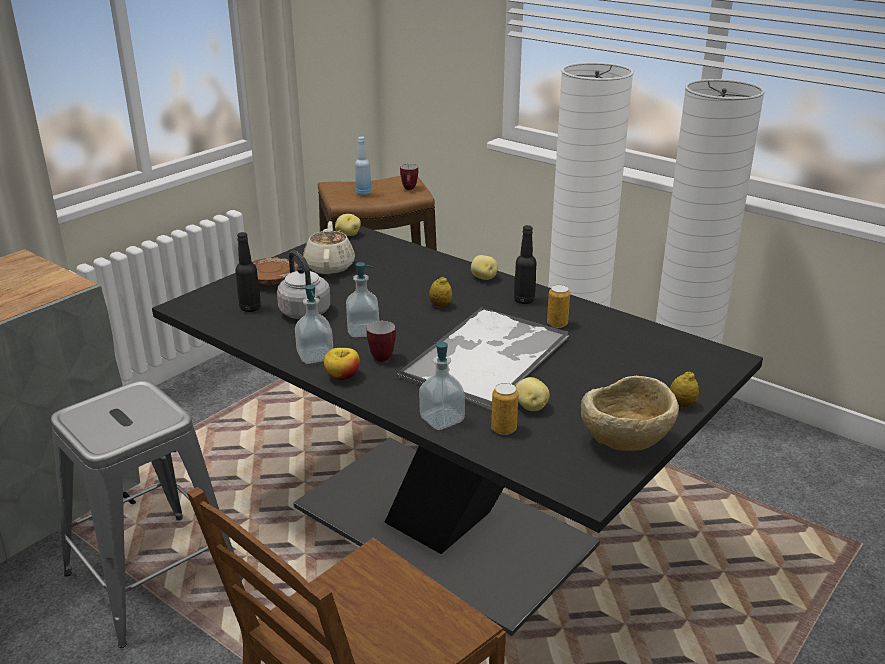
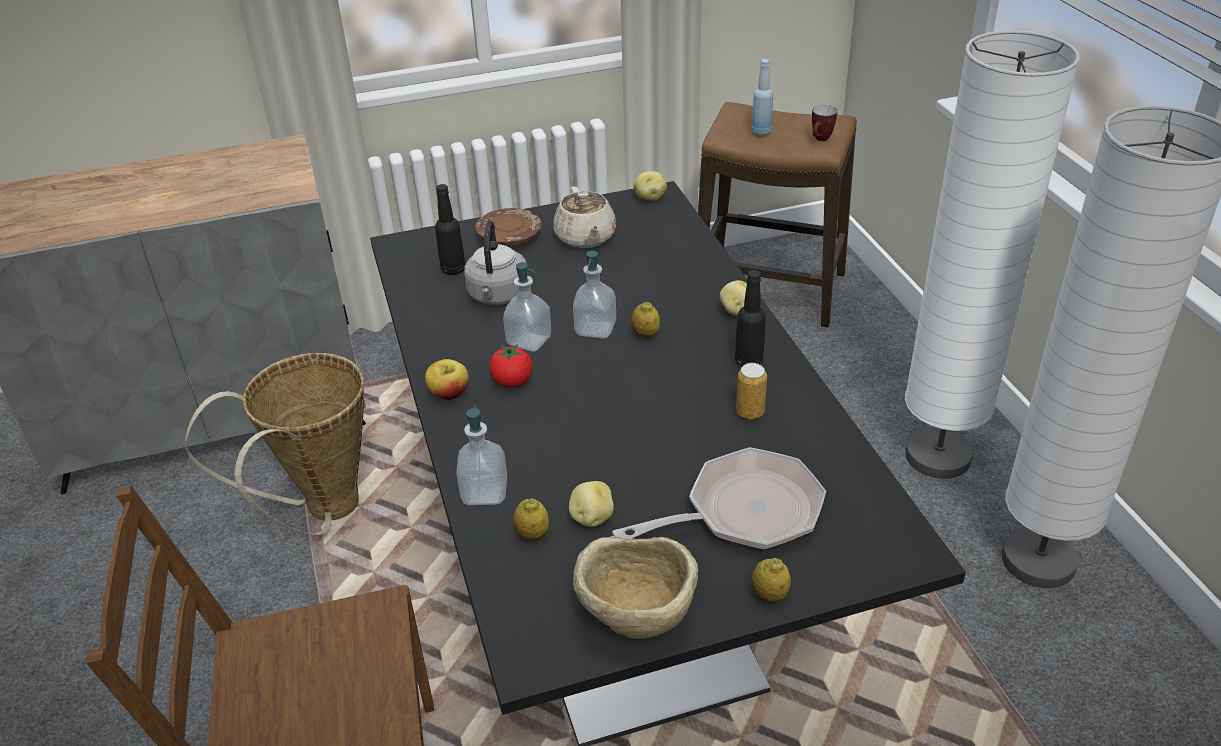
camera: 35 degrees right, 10 degrees up
grey stool [51,380,243,648] -> basket [185,353,365,535]
soap dispenser [295,285,333,364] -> soap dispenser moved to [573,251,616,338]
beige teapot [303,221,355,274] -> beige teapot turned 135 degrees clockwise [553,186,616,248]
mug [366,321,396,362] -> tomato [489,344,533,388]
tray [398,306,568,410] -> none
can [491,383,518,435] -> lemon [513,499,549,540]
none -> frying pan [612,447,826,550]

